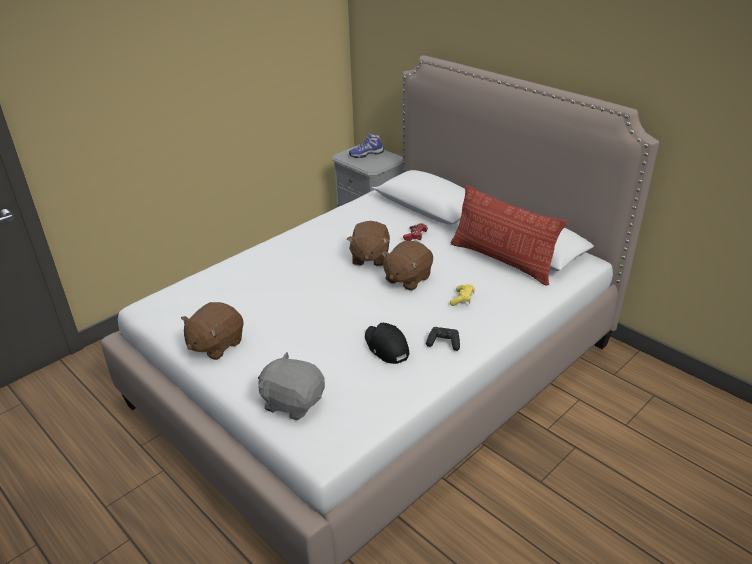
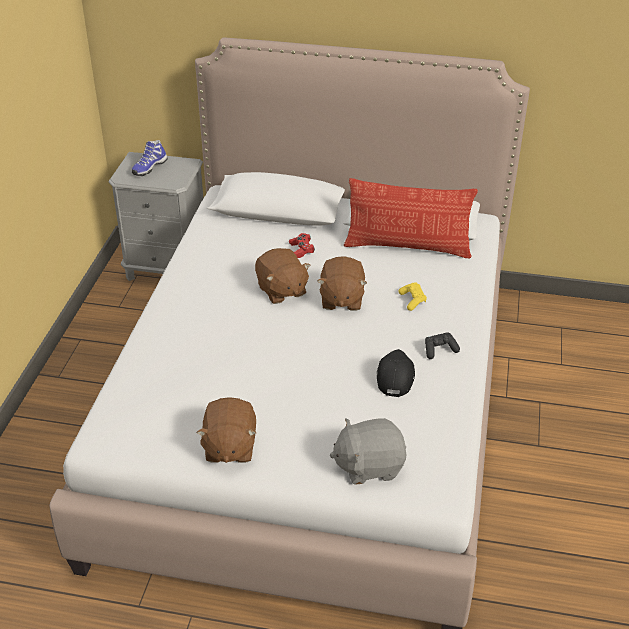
camera: 35 degrees left, 5 degrees up
black cap [365,323,409,364] -> black cap turned 75 degrees clockwise [377,349,415,397]

